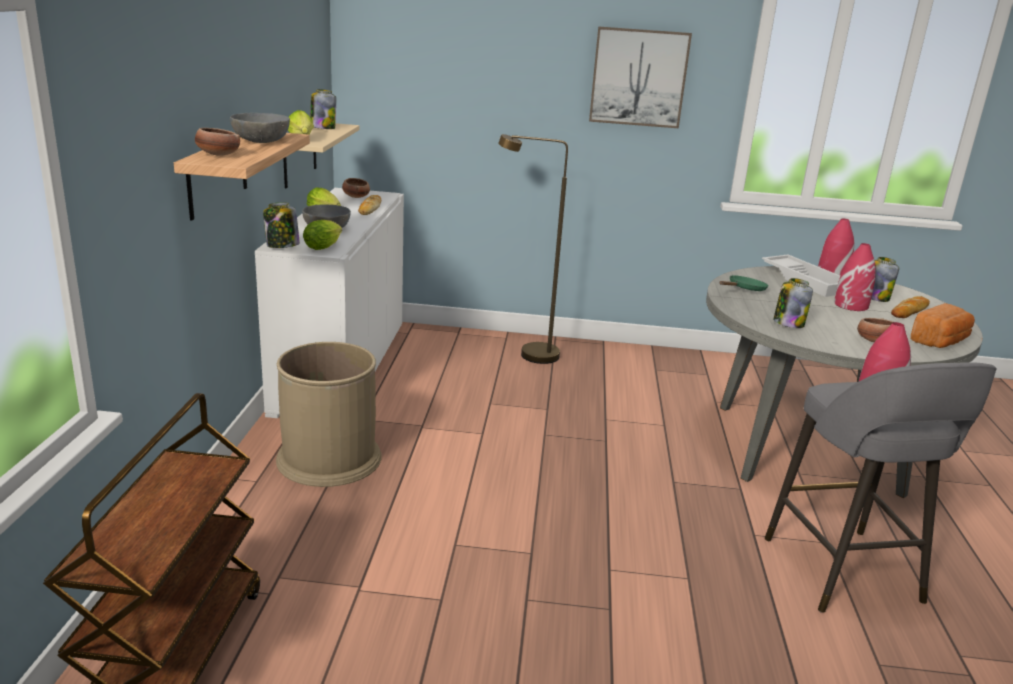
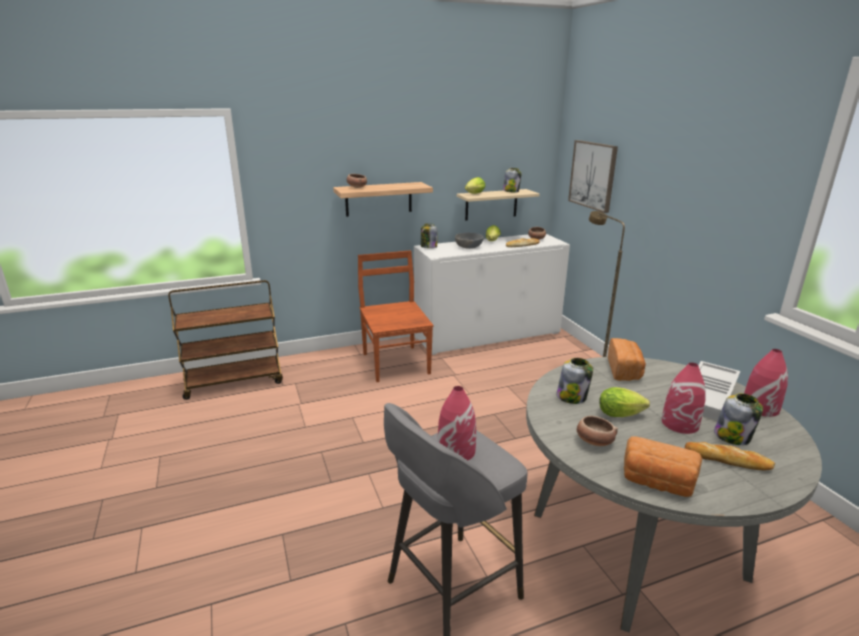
camera: 65 degrees right, 0 degrees up
grey bowl [230,113,290,143] -> none
brown trash can [276,342,381,487] -> brown chair [358,250,434,382]
lettuce [303,220,342,250] -> lettuce moved to [599,387,650,417]
picture [589,26,692,128] -> picture moved to [568,140,618,213]
green frying pan [720,275,769,291] -> bread [608,338,646,381]

